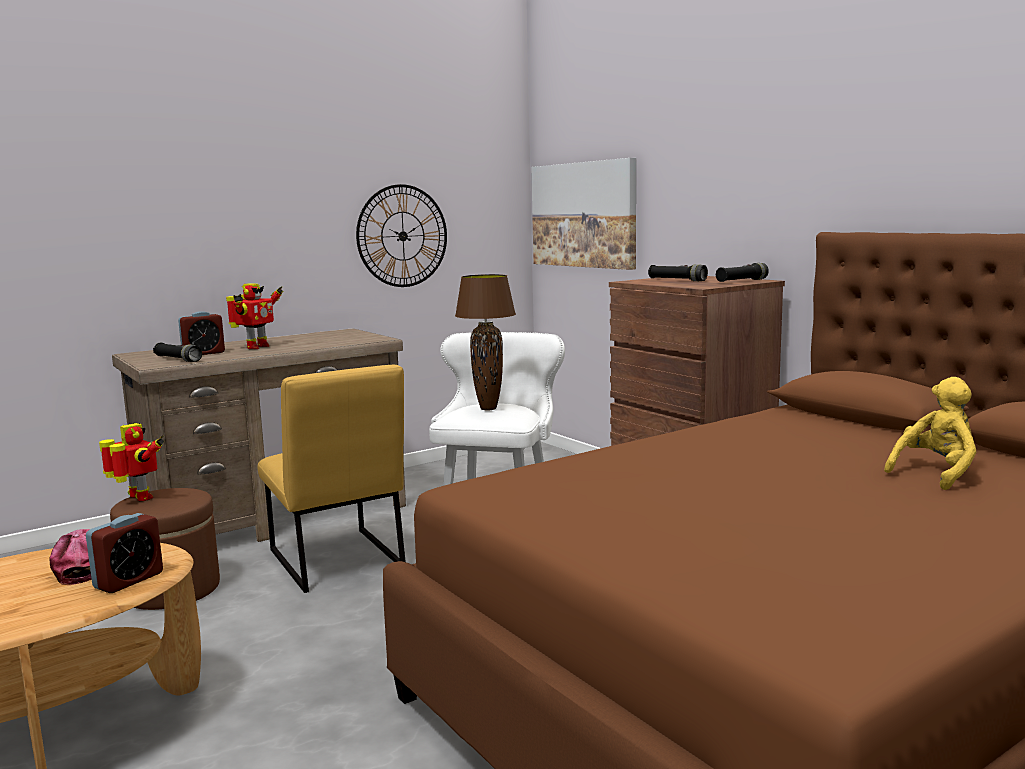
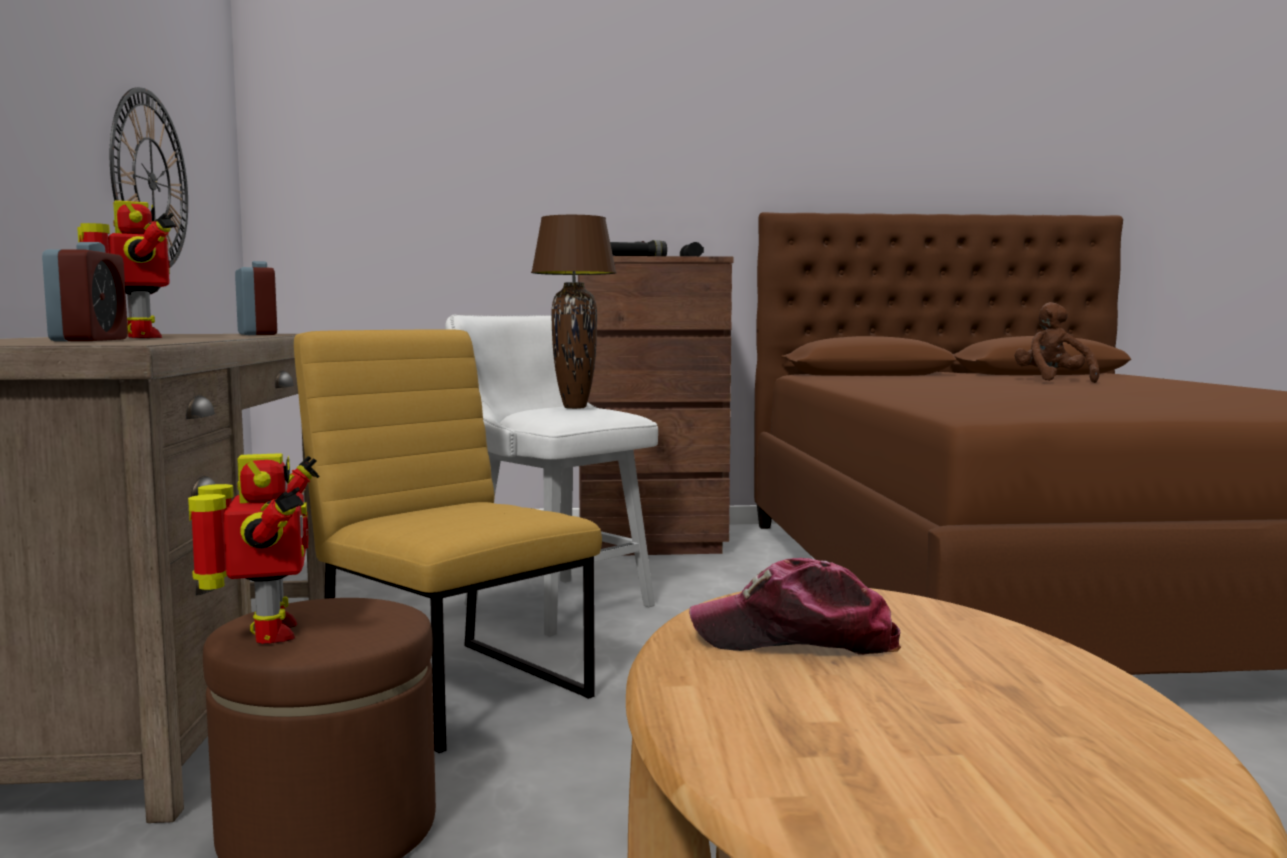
camera: 60 degrees left, 5 degrees down
alarm clock [86,513,163,593] -> alarm clock moved to [235,261,277,335]
toy robot [99,422,165,501] -> toy robot turned 90 degrees clockwise [188,453,320,644]
black flashlight [153,343,202,362] -> none
yellow chair [258,365,406,593] -> yellow chair turned 135 degrees counterclockwise [294,329,602,753]
picture [531,158,636,270] -> none
yellow plush toy [884,377,977,490] -> brown plush toy [1015,302,1099,383]

